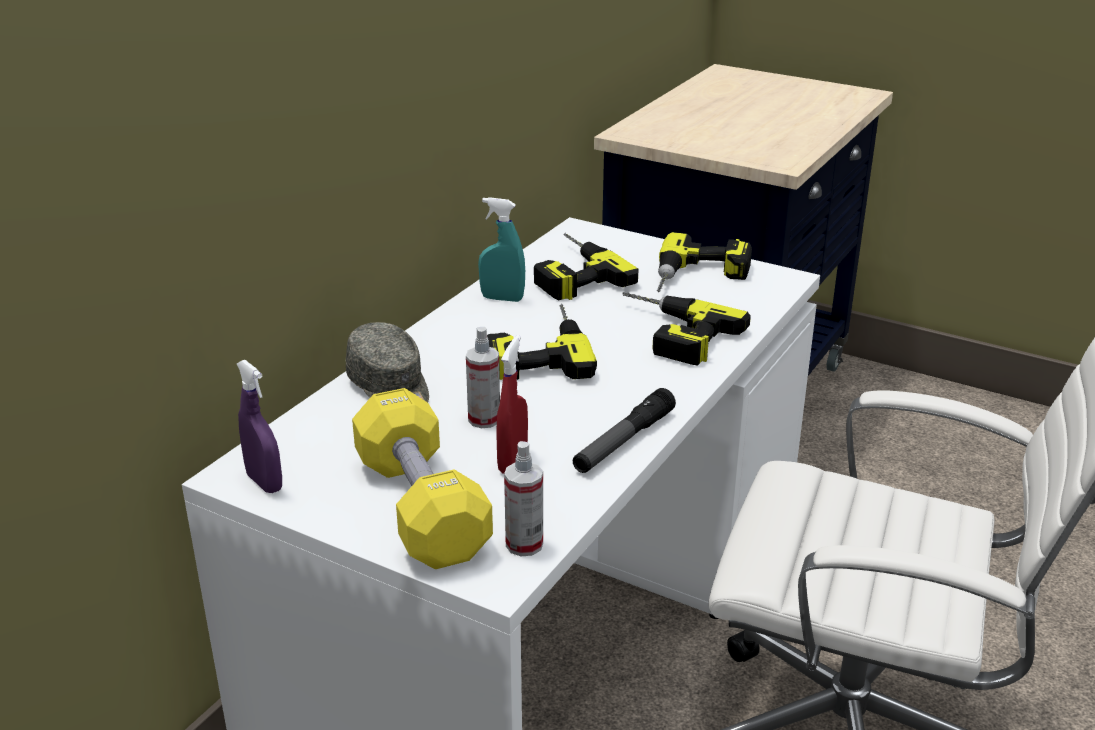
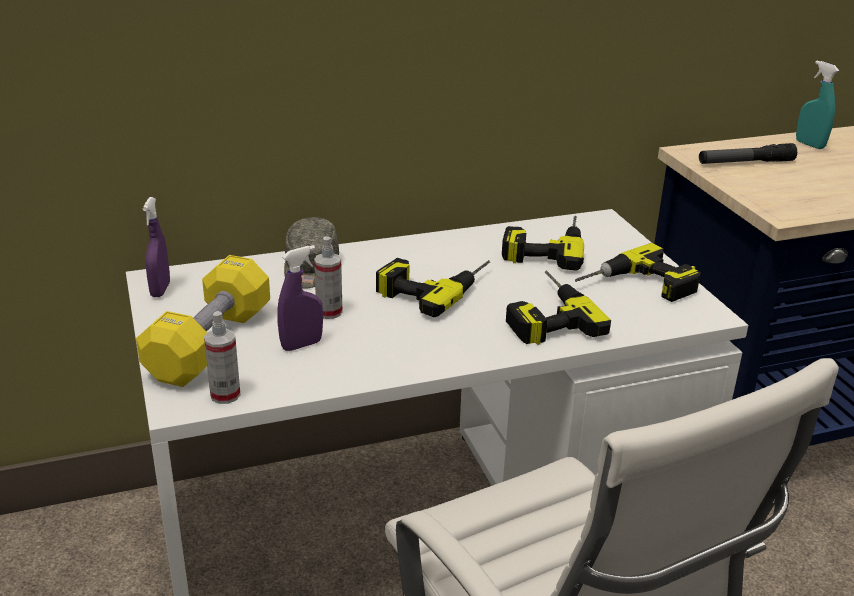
camera: 40 degrees right, 0 degrees up
turquoise spray bottle [478,197,525,302] -> turquoise spray bottle moved to [796,61,839,149]
red spray bottle [496,335,528,474] -> purple spray bottle [277,245,323,351]
flashlight [573,388,676,473] -> flashlight moved to [699,143,797,164]

